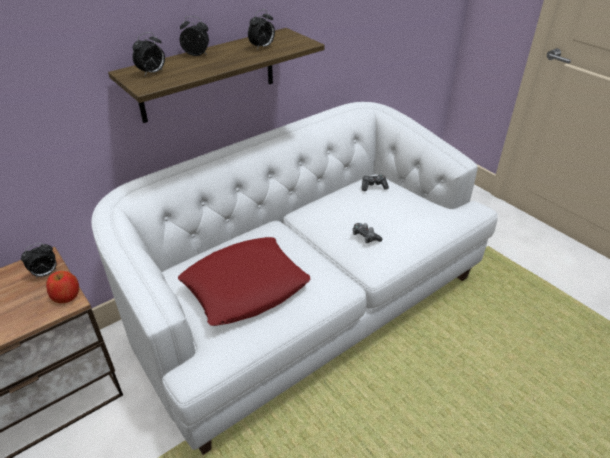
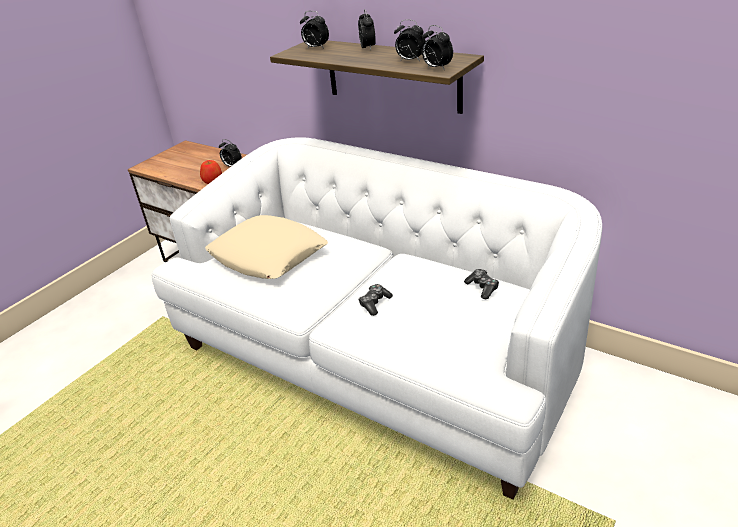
camera: 75 degrees right, 5 degrees down
red pillow [178,237,311,326] -> beige pillow [205,215,328,279]
none -> alarm clock [422,25,453,70]

